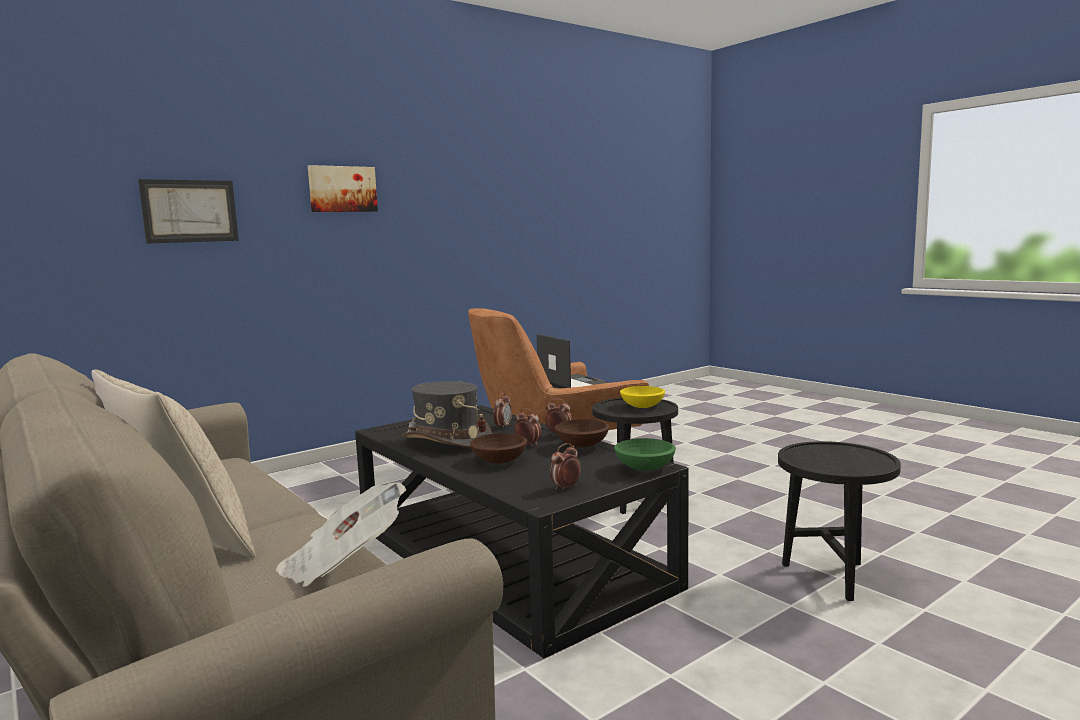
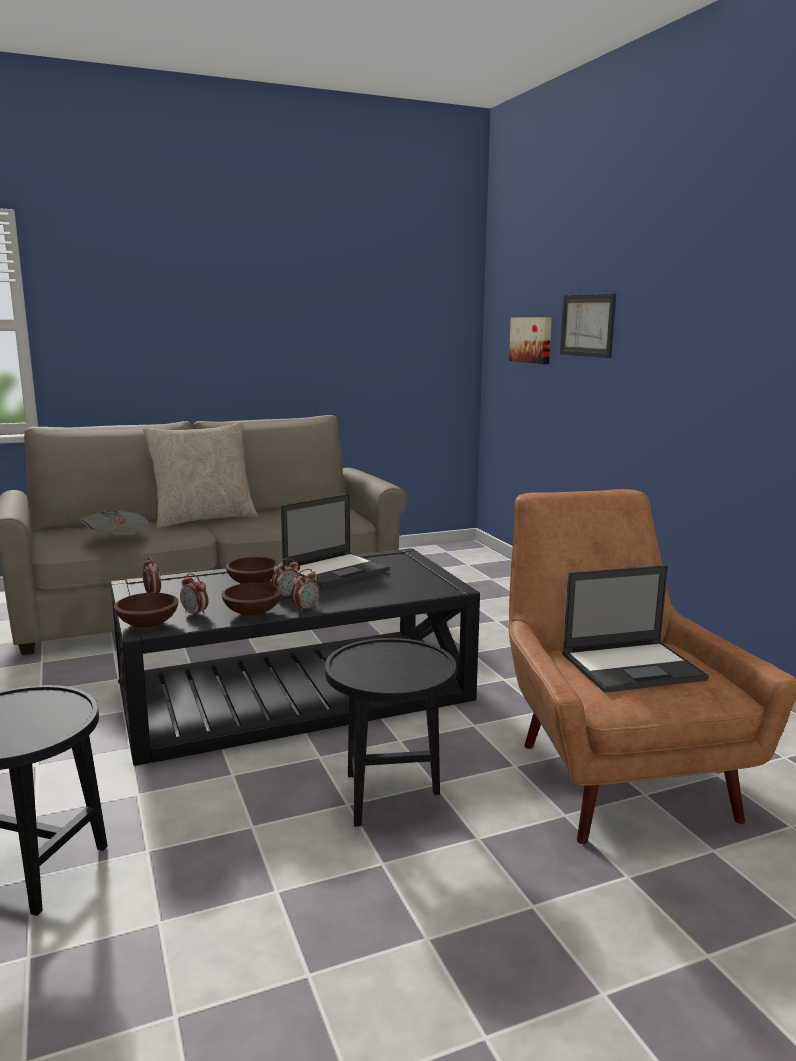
camera: 105 degrees right, 5 degrees up
picture [308,165,378,212] -> picture moved to [509,317,552,364]
grey hat [402,381,492,448] -> laptop [281,494,390,588]
alarm clock [493,393,512,429] -> alarm clock moved to [180,573,208,617]
green bowl [614,438,676,471] -> brown bowl [114,593,179,627]
yellow bowl [620,386,665,408] -> none

